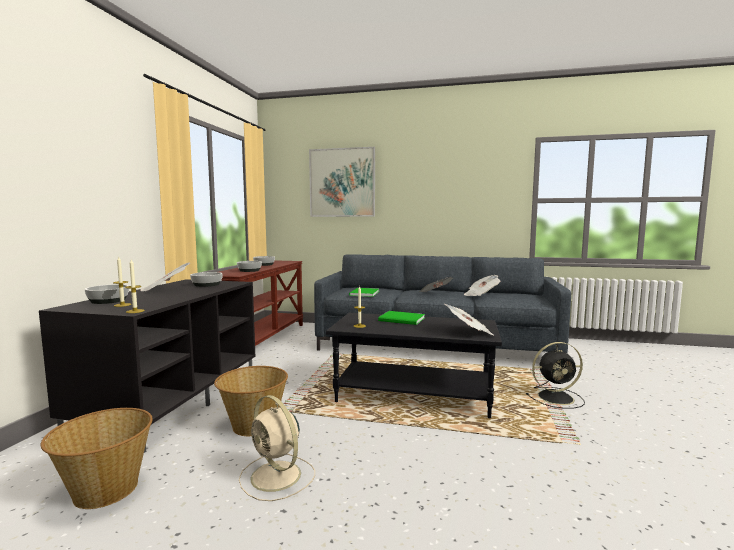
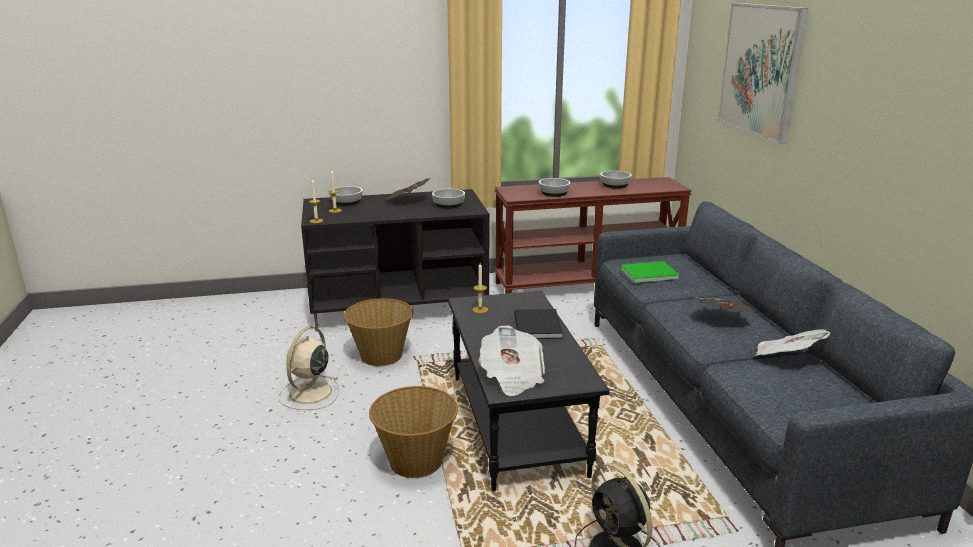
camera: 65 degrees right, 15 degrees up
basket [41,408,153,509] -> basket moved to [369,386,458,478]
green book [378,311,425,325] -> black book [514,309,563,339]

